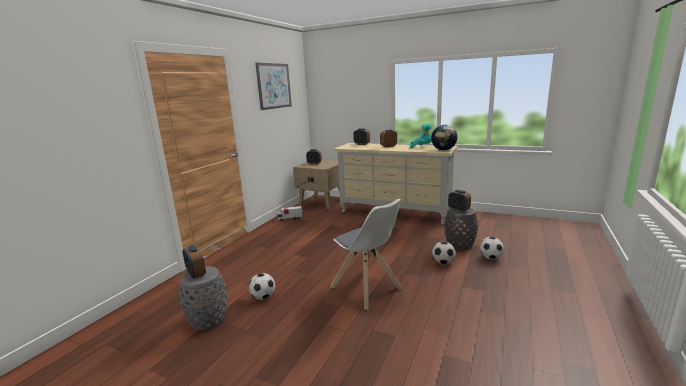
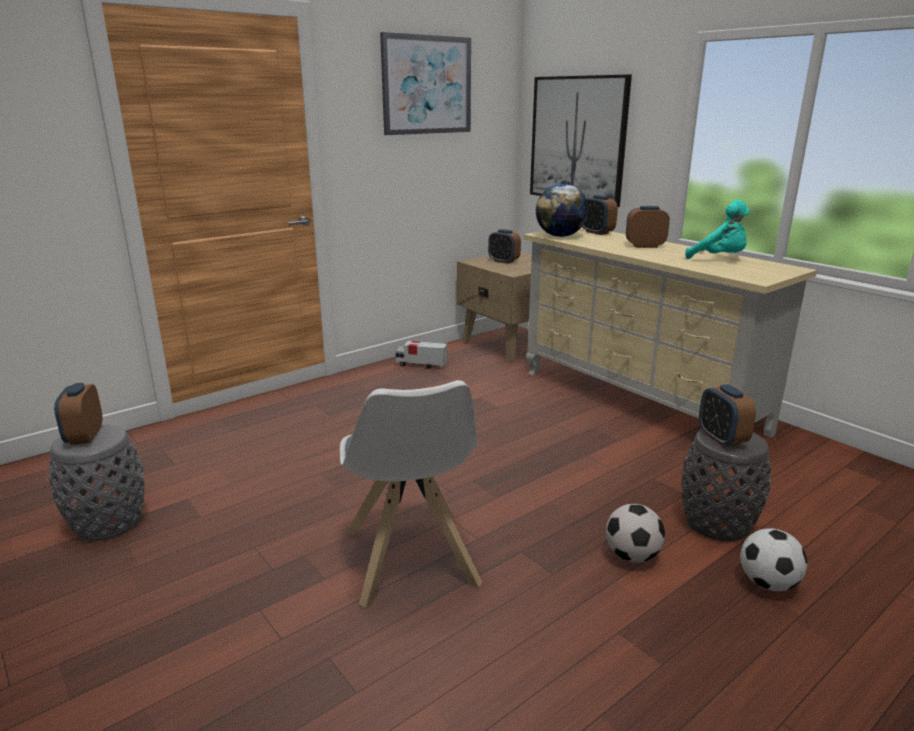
camera: 25 degrees right, 5 degrees up
football [249,273,275,300] -> none
globe [431,125,458,150] -> globe moved to [536,184,588,237]
none -> picture [530,74,632,207]

